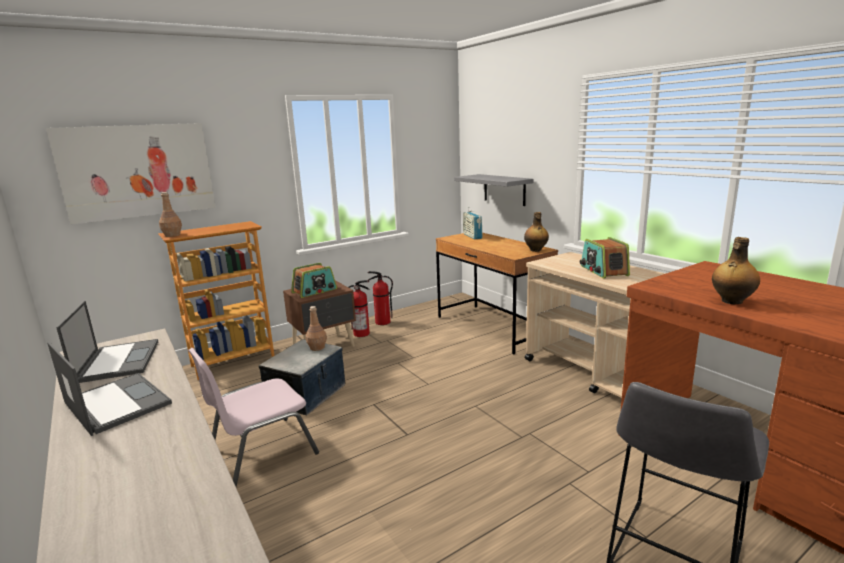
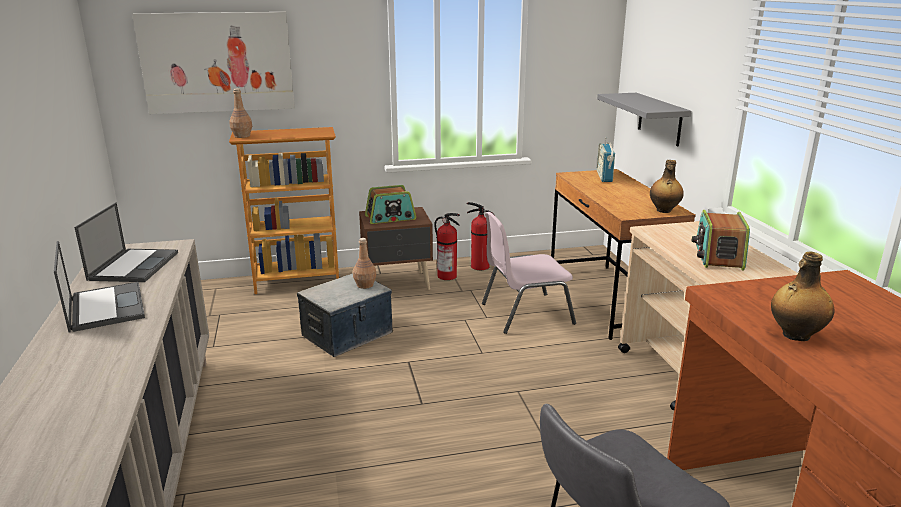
camera: 20 degrees right, 5 degrees up
pink chair [188,348,319,487] -> pink chair moved to [482,212,576,334]

